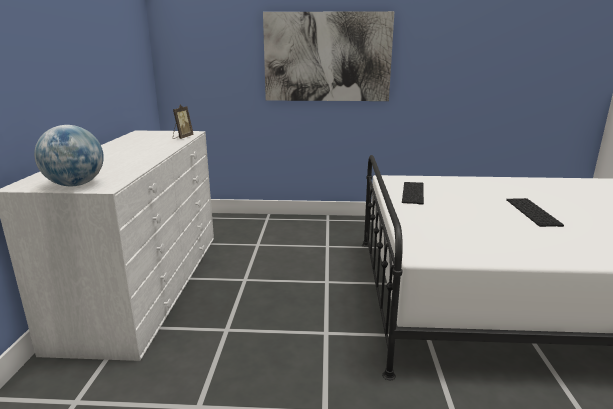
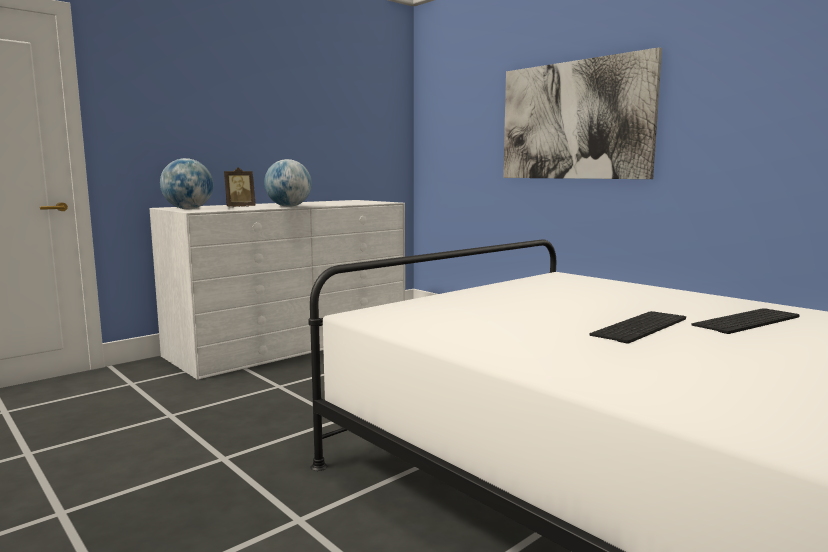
camera: 45 degrees right, 10 degrees down
picture frame [173,105,194,139] -> picture frame moved to [224,167,256,207]
keyboard [402,182,424,205] -> keyboard moved to [692,308,800,334]
none -> globe [264,159,312,207]

